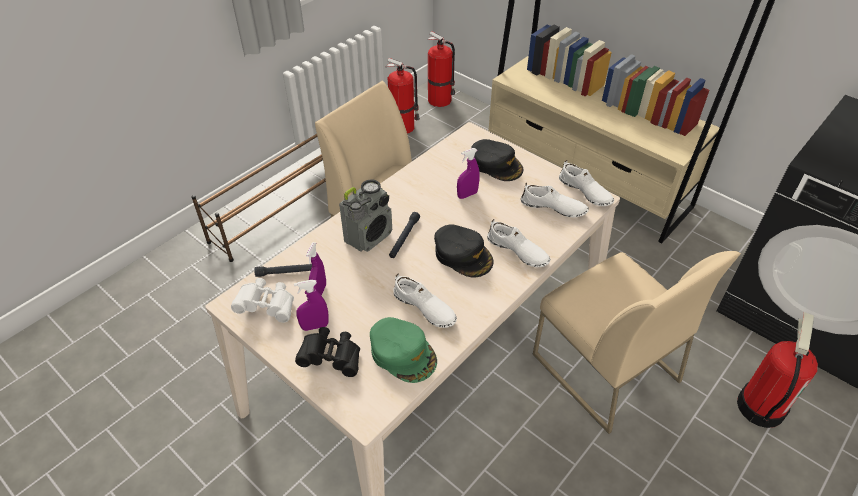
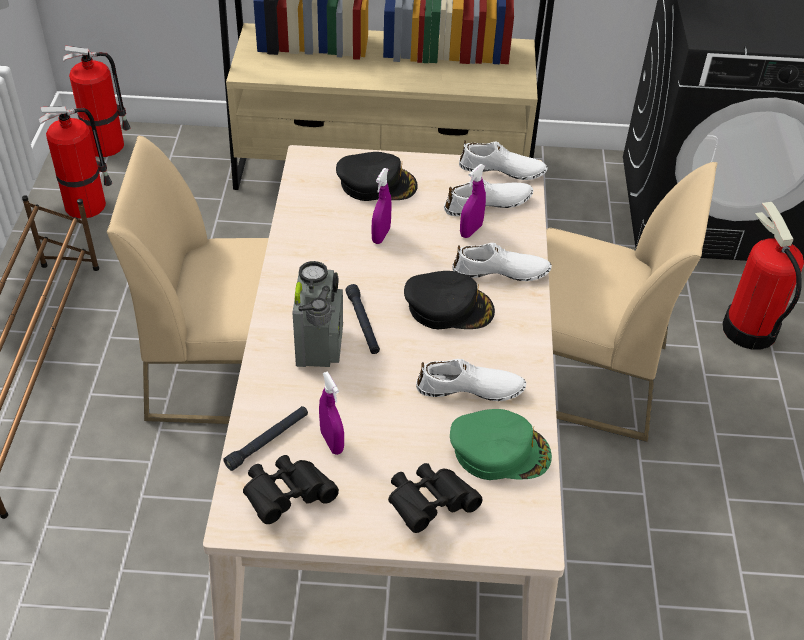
camera: 40 degrees left, 0 degrees up
white binoculars [231,278,294,323] -> black binoculars [243,455,339,524]
purple spray bottle [294,280,329,331] -> purple spray bottle moved to [460,164,486,238]

